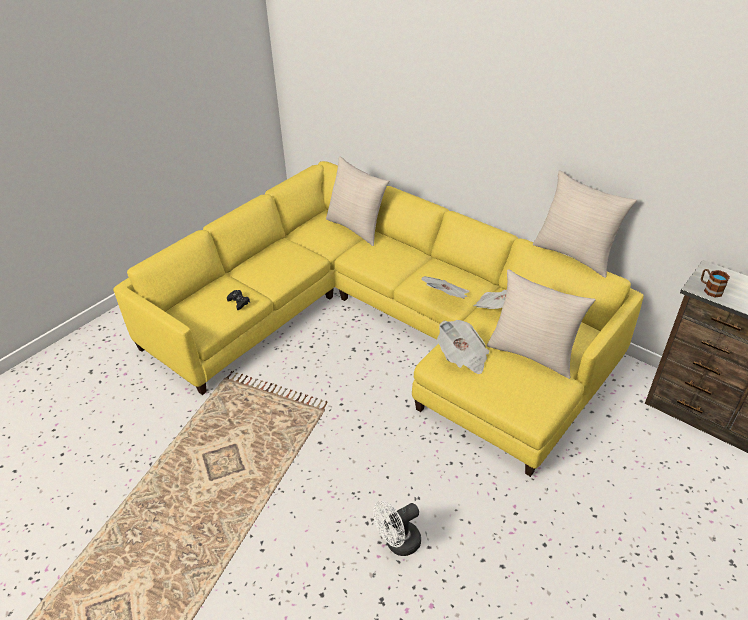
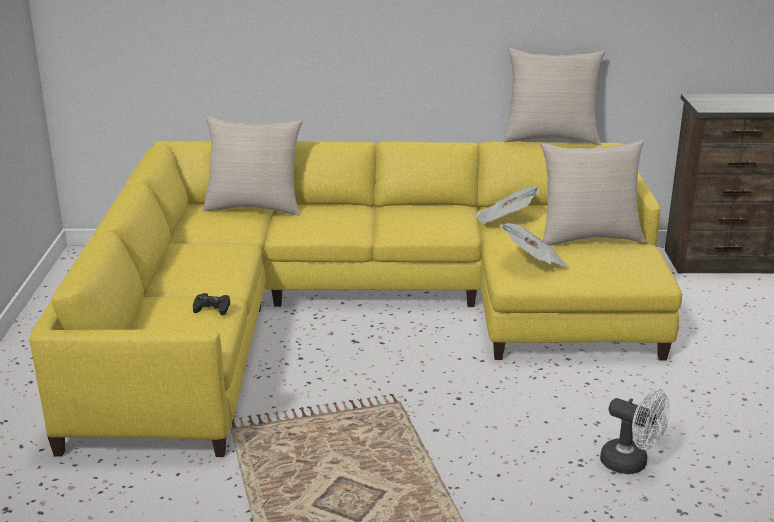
camera: 40 degrees left, 15 degrees down
white fan [373,501,421,556] -> white fan turned 75 degrees counterclockwise [600,390,670,474]
newspaper [422,276,470,299] -> none
mug [701,269,730,297] -> none

